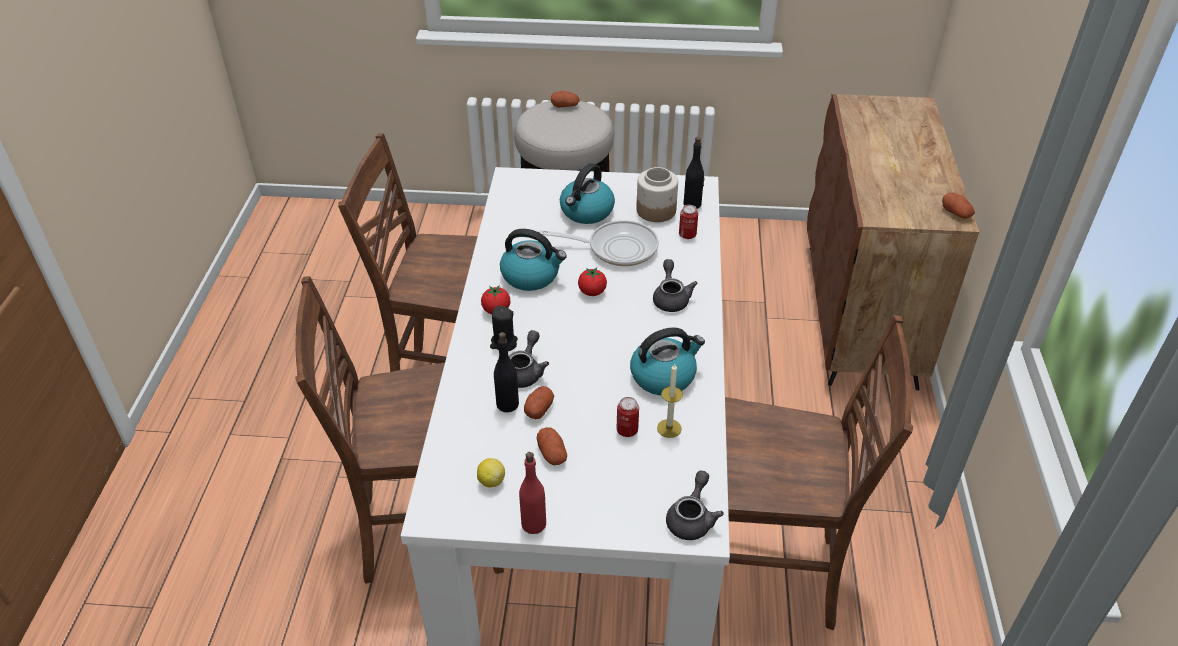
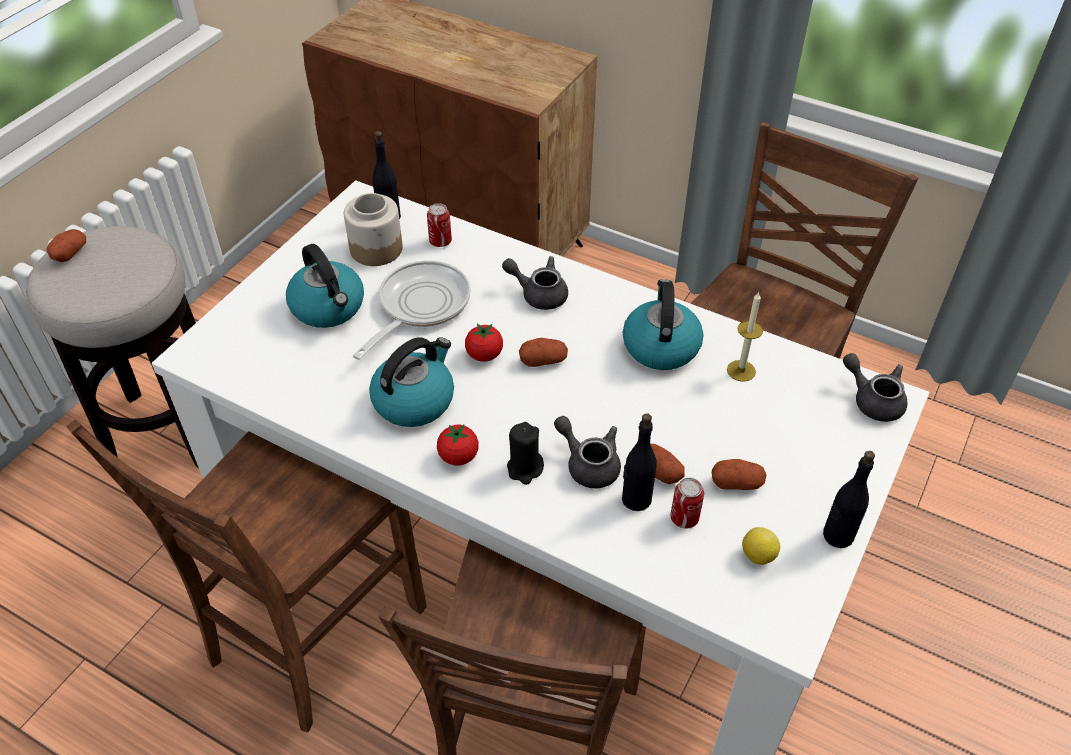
camera: 65 degrees left, 5 degrees up
red bottle [519,452,546,534] -> black bottle [823,451,875,548]
can [617,397,639,437] -> can moved to [671,478,704,528]
potato [942,193,975,219] -> potato moved to [519,338,568,367]

